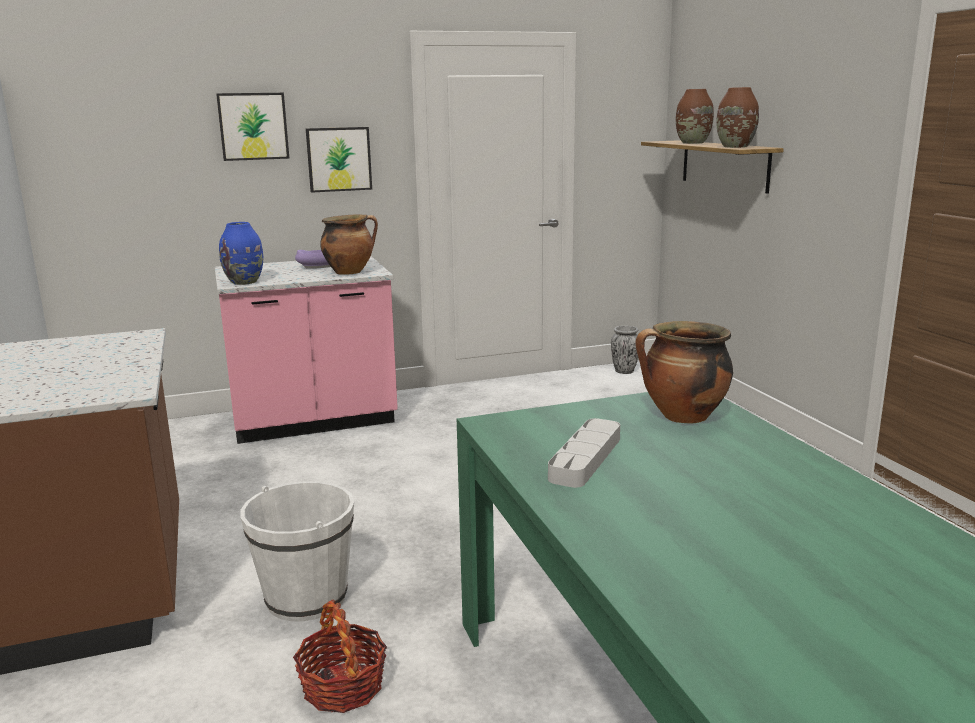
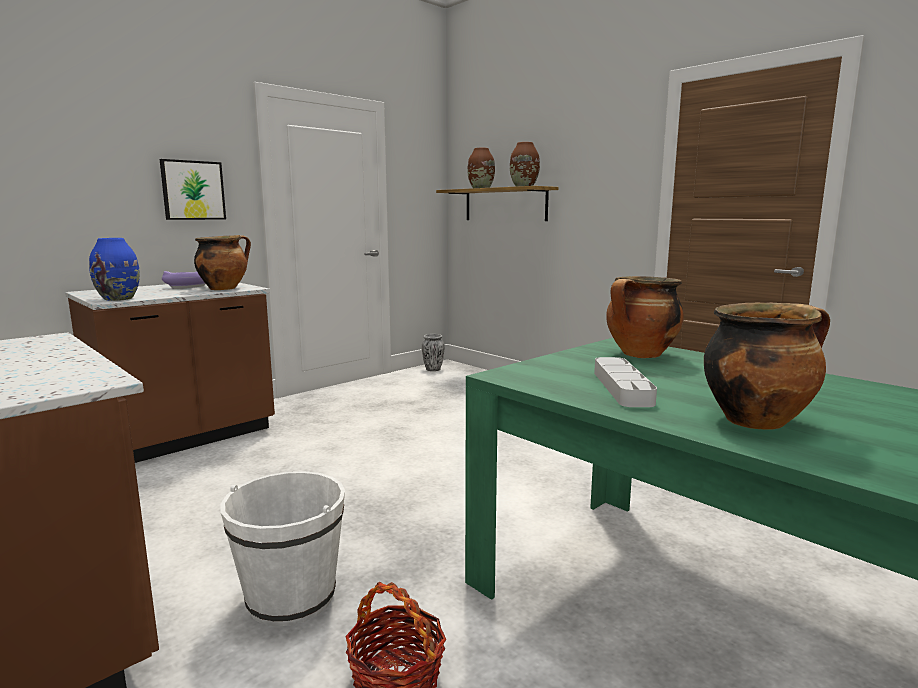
camera: 25 degrees left, 5 degrees down
pink counter [214,256,398,444] -> brown counter [65,283,275,463]
picture [216,93,289,161] -> none
none -> cooking pot [704,303,830,430]

